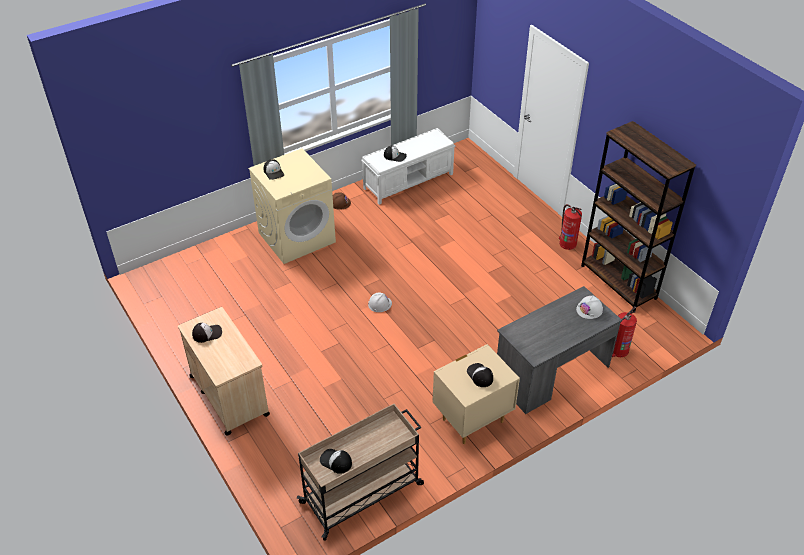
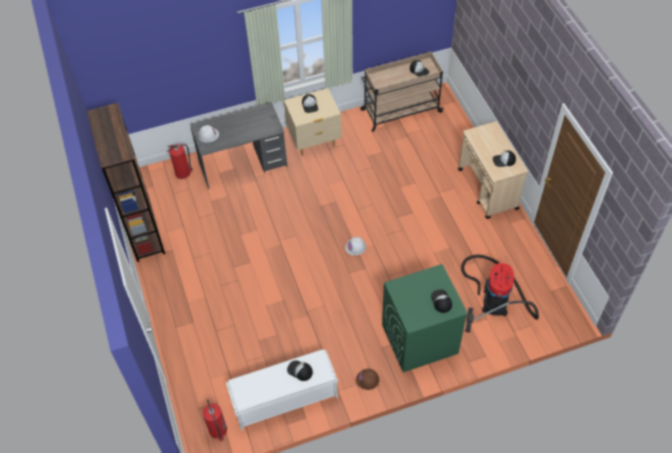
camera: 165 degrees left, 10 degrees up
beige washing machine [248,148,336,264] -> green washing machine [382,264,468,372]
fire extinguisher [559,204,582,250] -> fire extinguisher moved to [203,399,227,441]
none -> vacuum cleaner [461,255,539,333]

